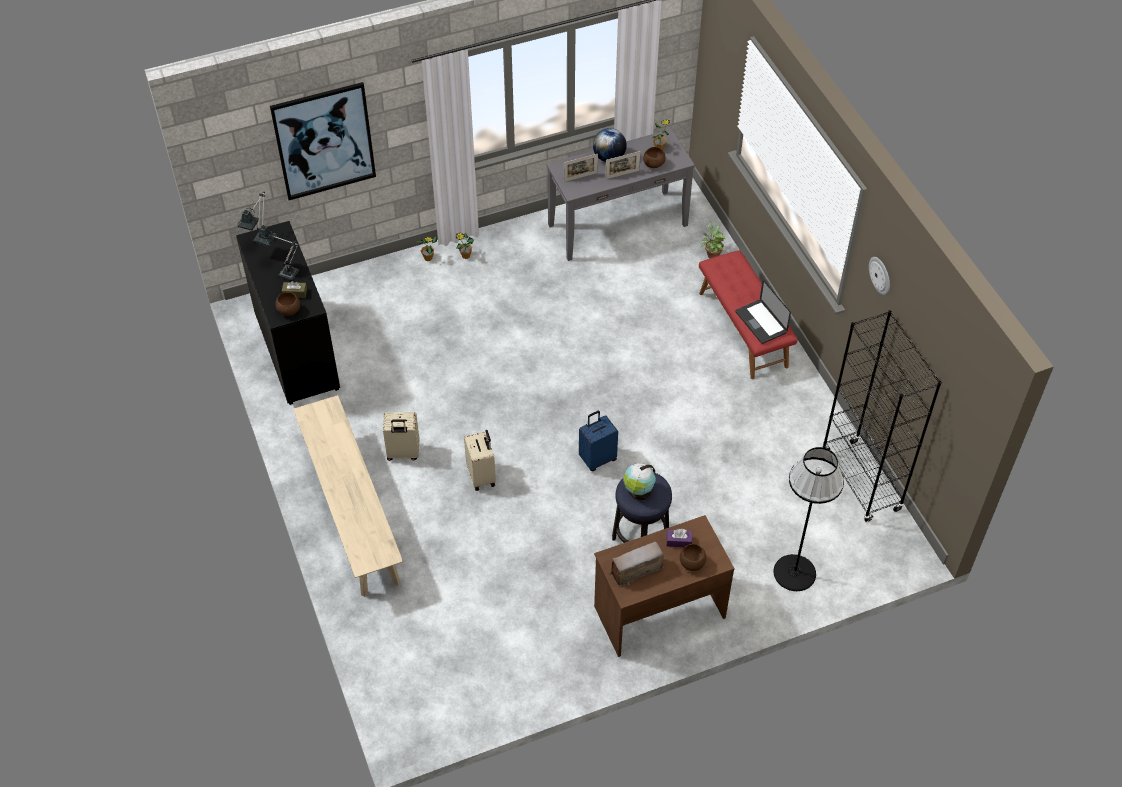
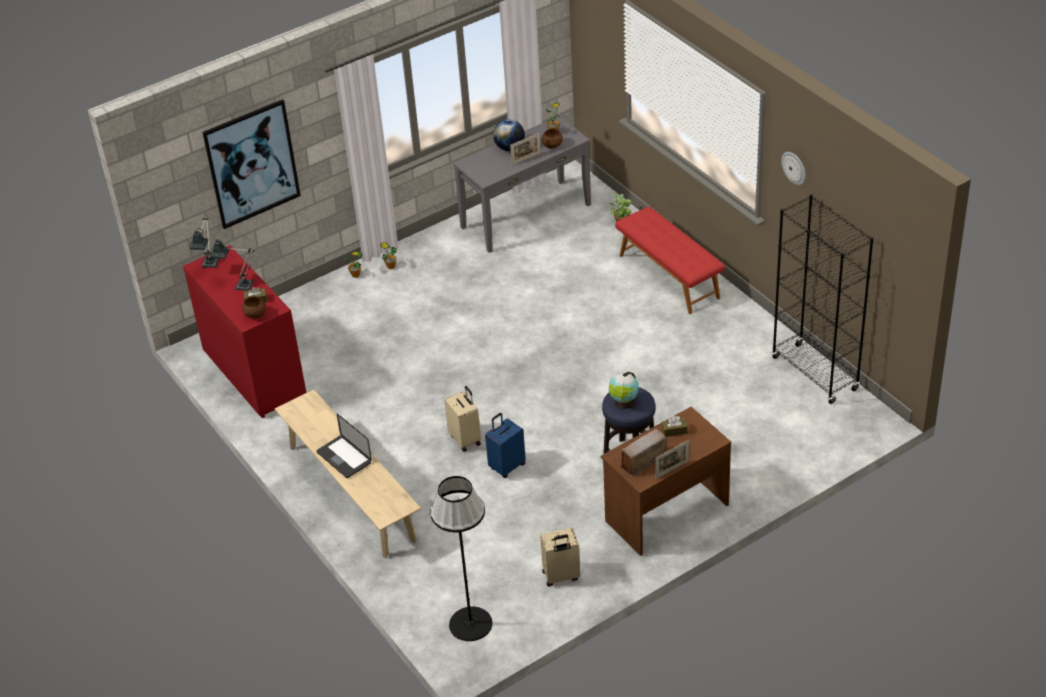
camera: 10 degrees left, 10 degrees down
black dresser [236,221,340,405] -> red dresser [183,245,306,418]
beige suitcase [383,412,420,461] -> beige suitcase moved to [540,528,580,587]
picture frame [564,154,598,182] -> picture frame moved to [655,440,689,479]
blue suitcase [579,410,618,471] -> blue suitcase moved to [485,413,526,478]
purple tissue box [666,529,692,547] -> brown tissue box [662,416,687,437]
brown bowl [680,544,706,571] -> none
laptop [736,280,791,344] -> laptop moved to [316,414,372,478]
black floor lamp [774,447,844,591] -> black floor lamp moved to [430,476,493,641]

